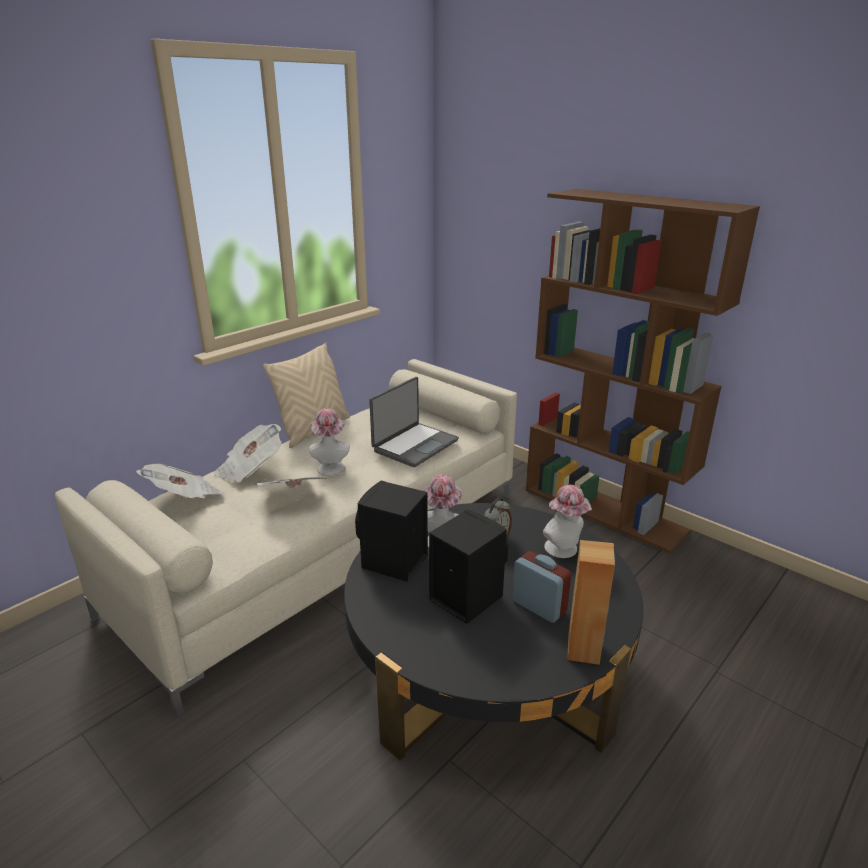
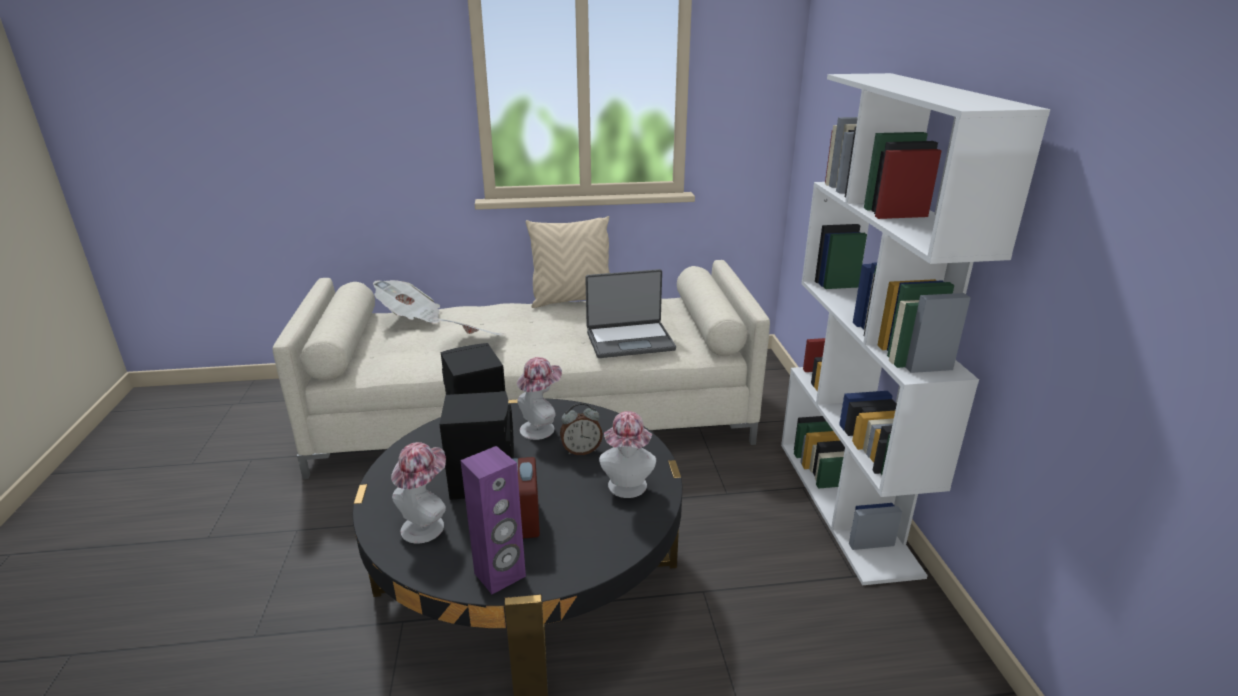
camera: 40 degrees right, 0 degrees up
newspaper [214,424,281,483] -> none
hat [309,408,350,476] -> hat moved to [391,442,446,544]
brown bookcase [526,189,760,553] -> white bookcase [781,73,1050,585]
brown speaker [568,540,615,665] -> purple speaker [460,446,526,594]

